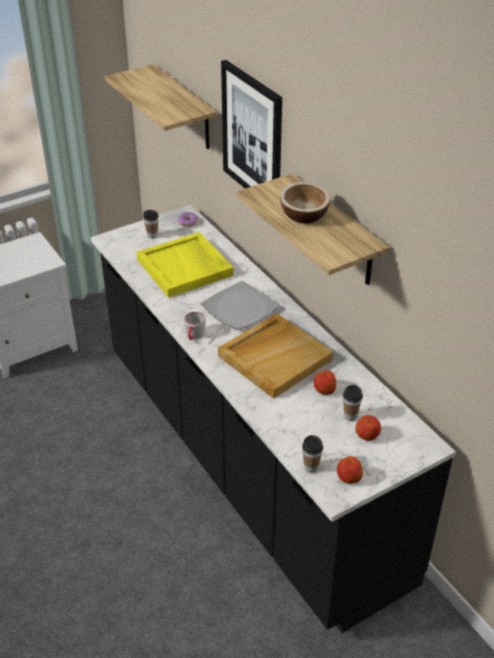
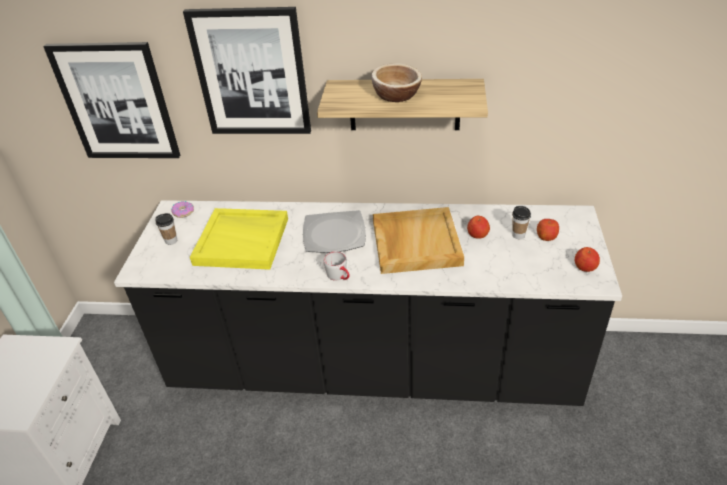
camera: 50 degrees left, 0 degrees up
shelf [105,64,217,149] -> picture [43,42,180,158]
cup [302,435,323,473] -> none

